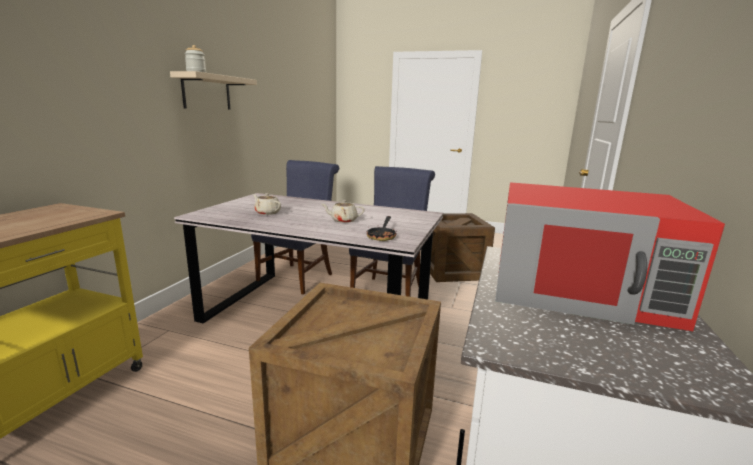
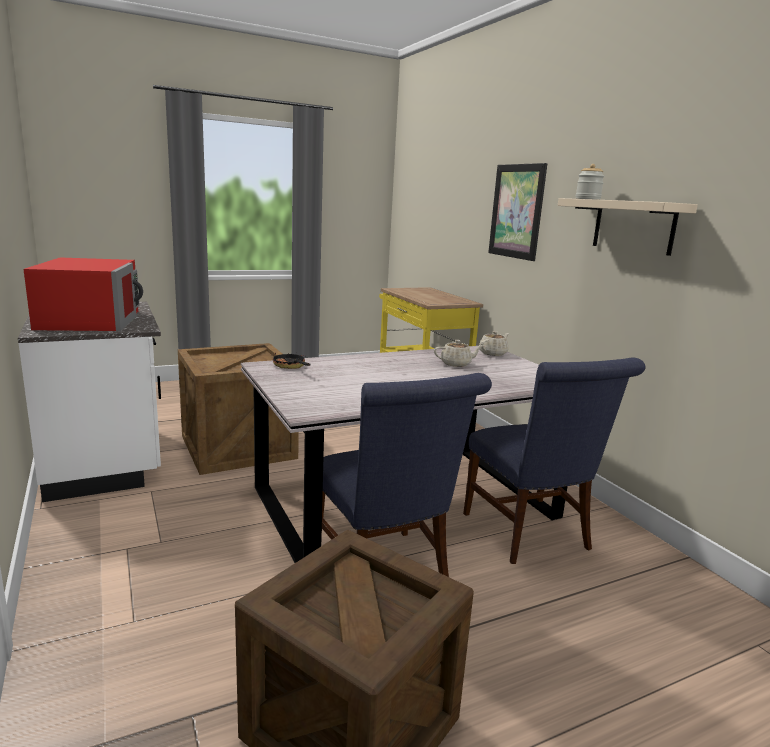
camera: 135 degrees right, 0 degrees up
beige teapot [322,200,365,223] -> beige teapot moved to [479,331,509,356]
red microwave [495,182,725,331] -> red microwave turned 105 degrees clockwise [24,257,143,331]
none -> picture [488,163,547,261]

